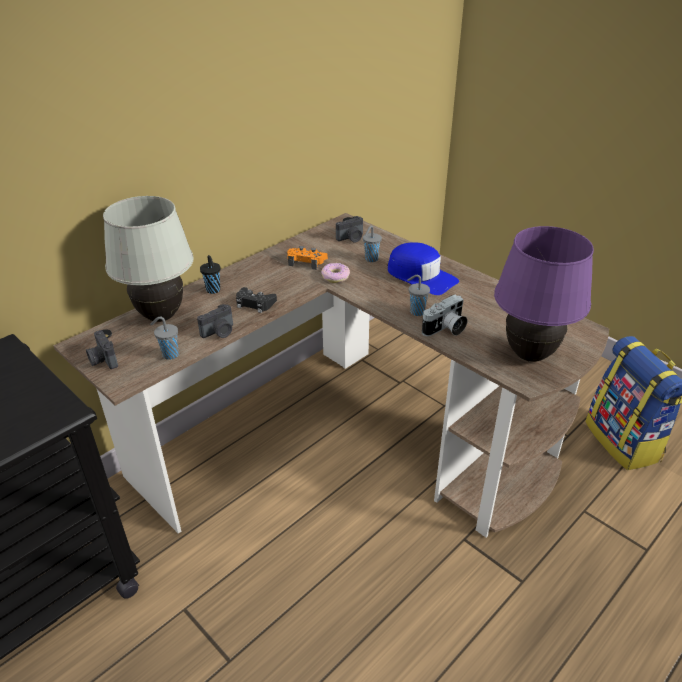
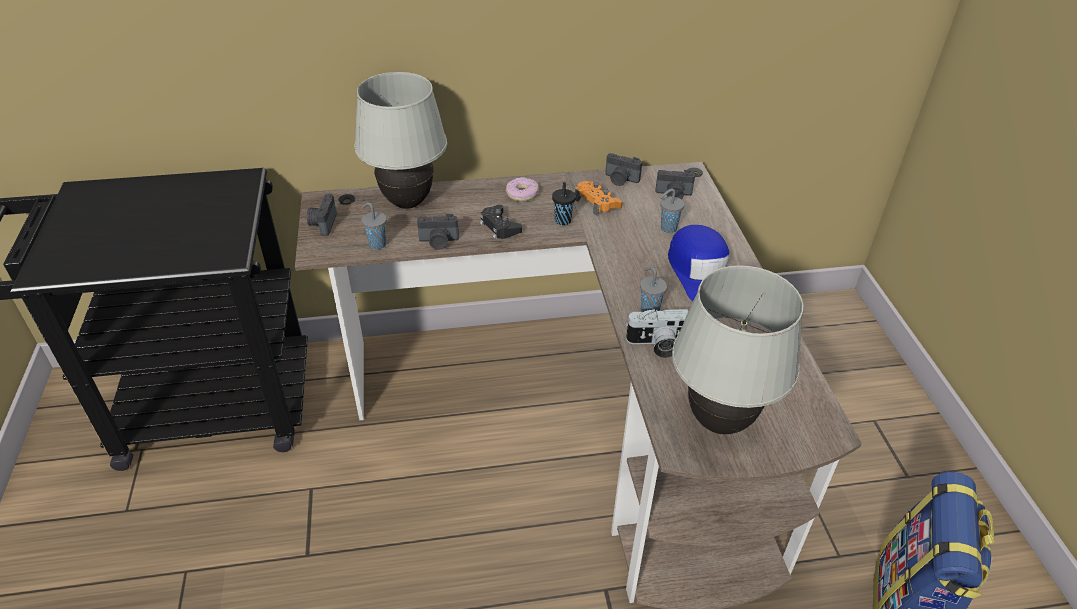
camera: 35 degrees right, 5 degrees up
black cup [200,255,221,294] -> black cup moved to [552,182,576,225]
donut [321,263,350,283] -> donut moved to [506,177,539,202]
purple table lamp [494,226,594,362] -> white table lamp [672,265,804,434]
none -> camera [605,153,642,186]

